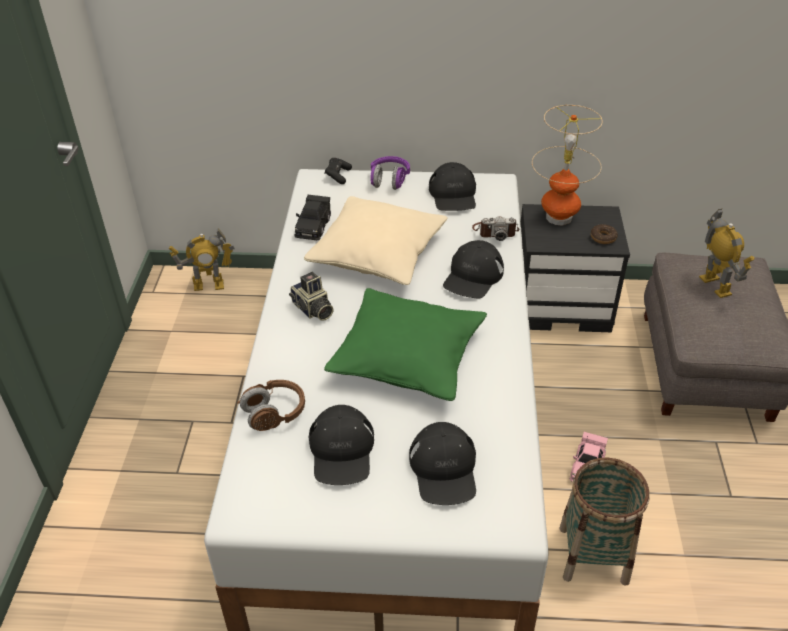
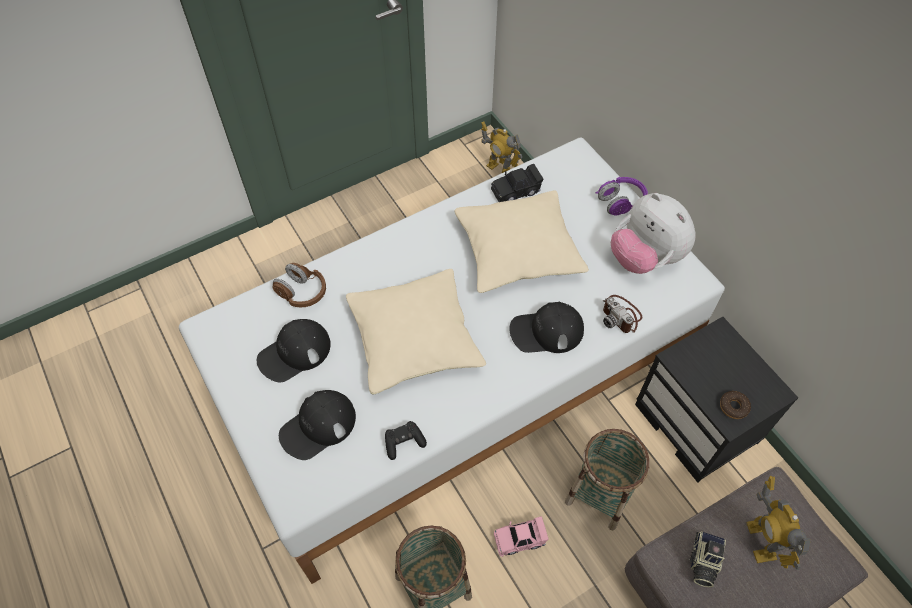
camera: 55 degrees right, 15 degrees up
camera [289,272,334,321] -> camera moved to [690,531,726,588]
green pillow [324,288,487,401] -> beige pillow [346,269,486,394]
black game controller [325,158,352,184] -> black game controller moved to [385,421,427,460]
black cap [429,162,476,211] -> plush toy [611,193,696,274]
table lamp [532,105,603,226] -> none
toy robot [699,209,755,298] -> toy robot turned 135 degrees clockwise [746,476,811,570]
none -> basket [565,429,650,530]

